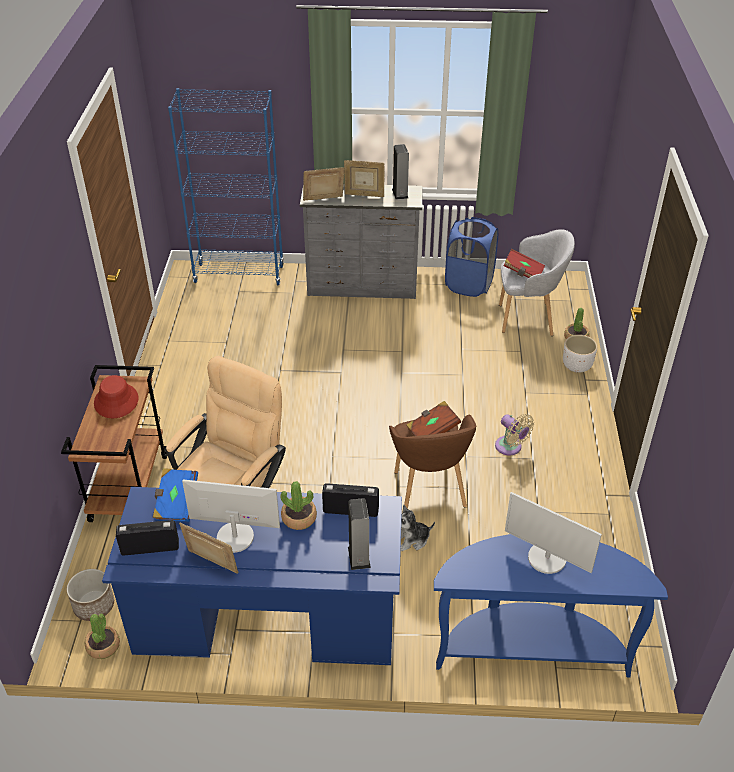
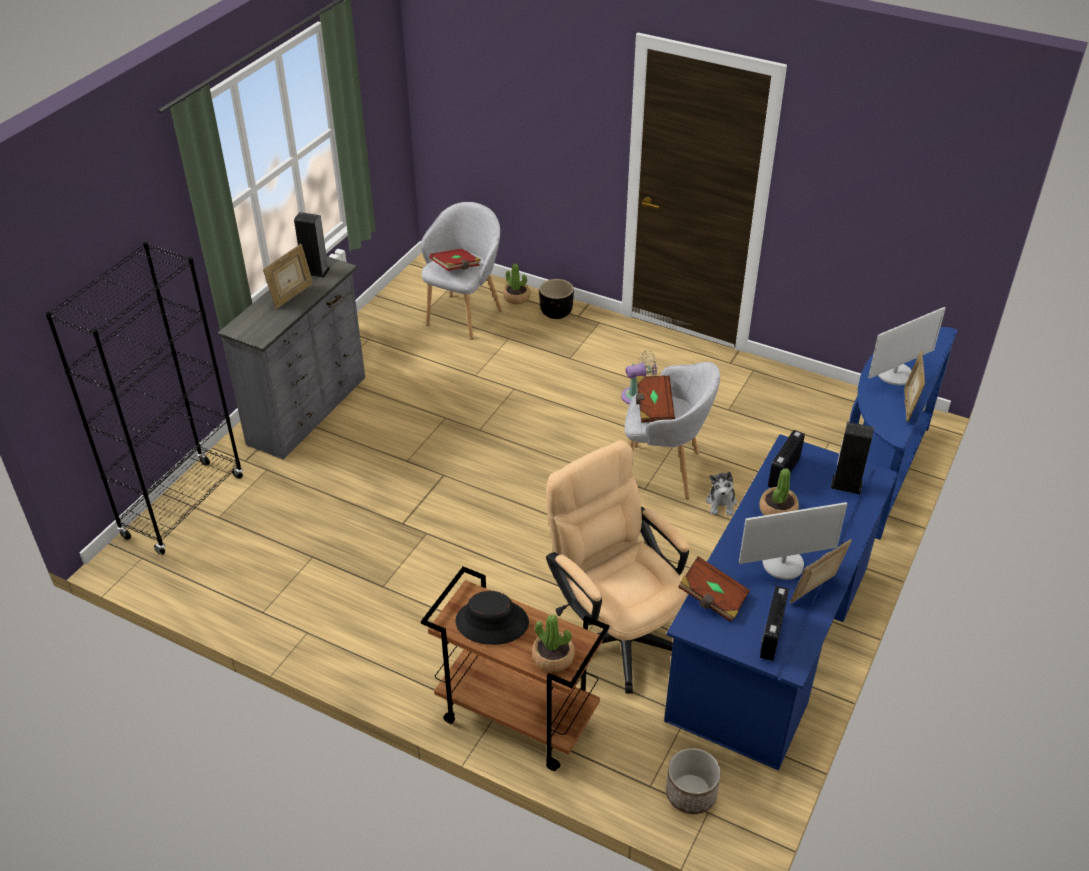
camera: 65 degrees left, 0 degrees up
potted plant [85,614,120,659] -> potted plant moved to [532,615,575,672]
red hat [94,375,139,418] -> black hat [455,591,529,645]
blue book [153,468,198,522] -> brown book [678,556,750,622]
blue bookcase [168,88,284,285] -> black bookcase [45,242,243,555]
monitor [182,479,280,553] -> monitor turned 135 degrees counterclockwise [739,502,847,580]
picture frame [303,167,344,201] -> picture frame moved to [904,350,925,422]
brown armchair [389,415,476,509] -> grey armchair [625,362,720,499]
blue laundry basket [445,217,498,297] -> none
white planter [563,335,597,373] -> black planter [539,279,574,319]

